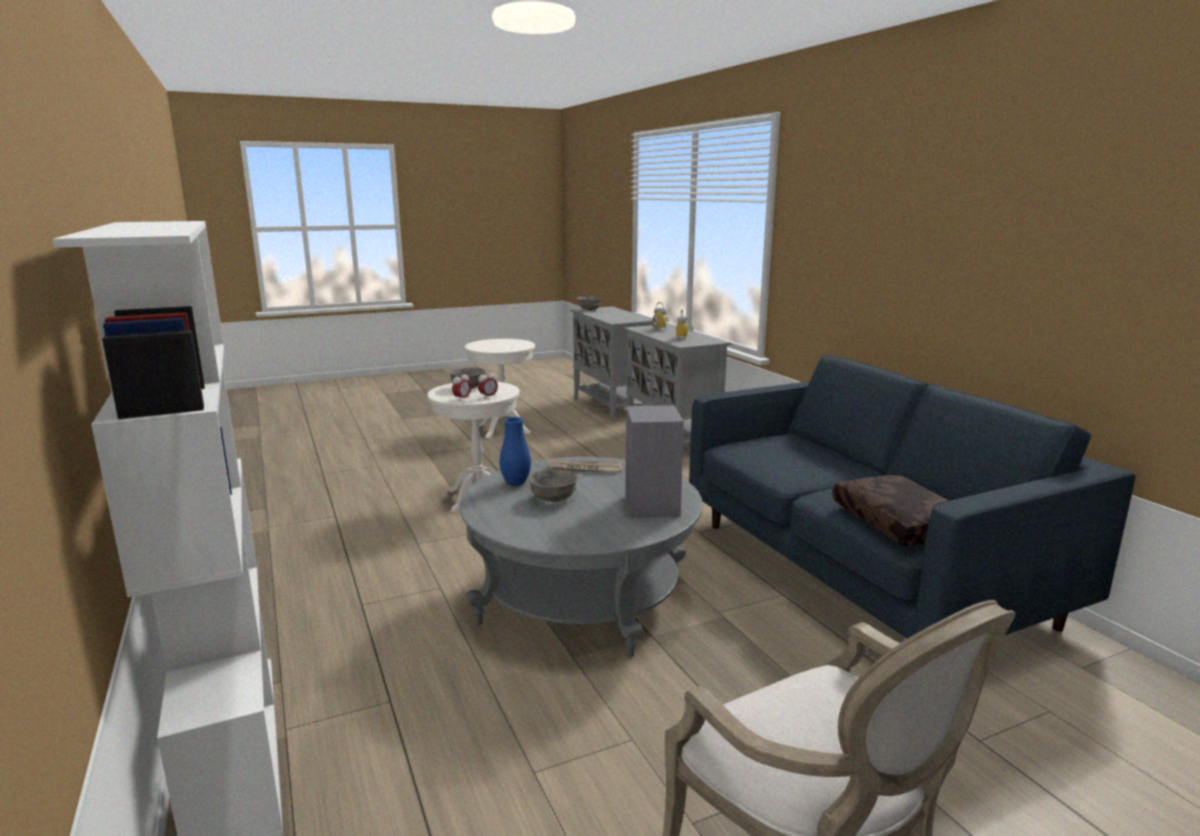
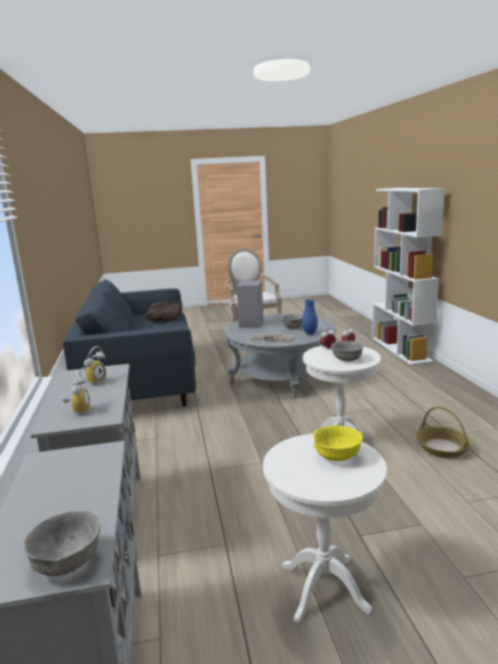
camera: 165 degrees left, 0 degrees up
none -> yellow bowl [313,425,363,461]
none -> basket [416,406,472,458]

